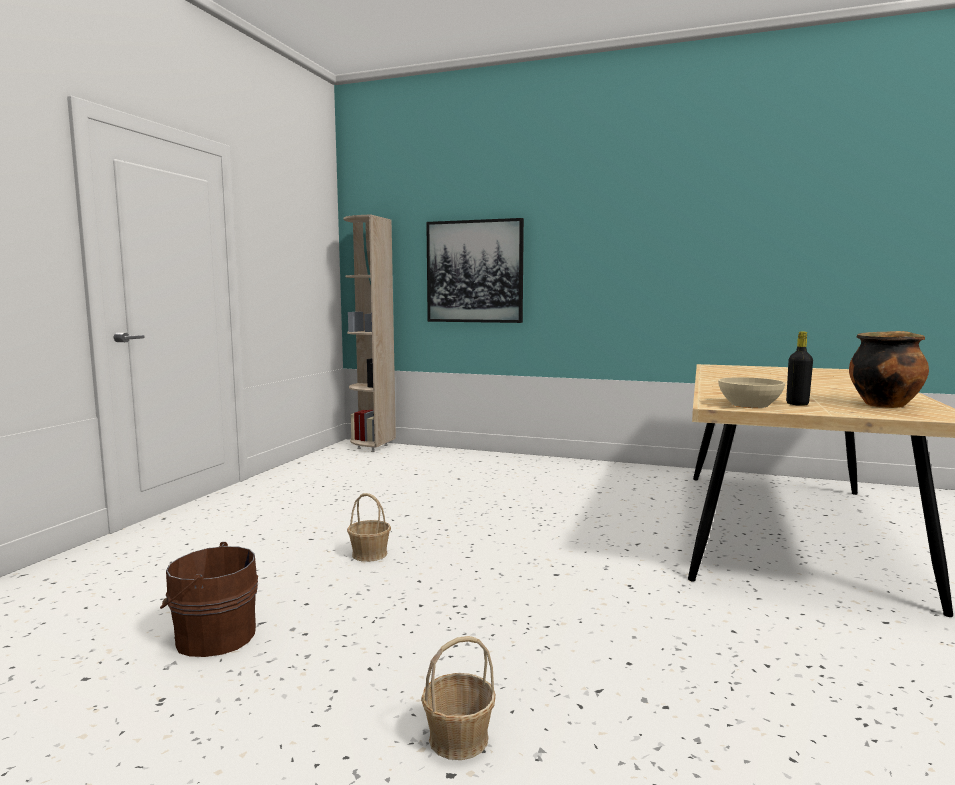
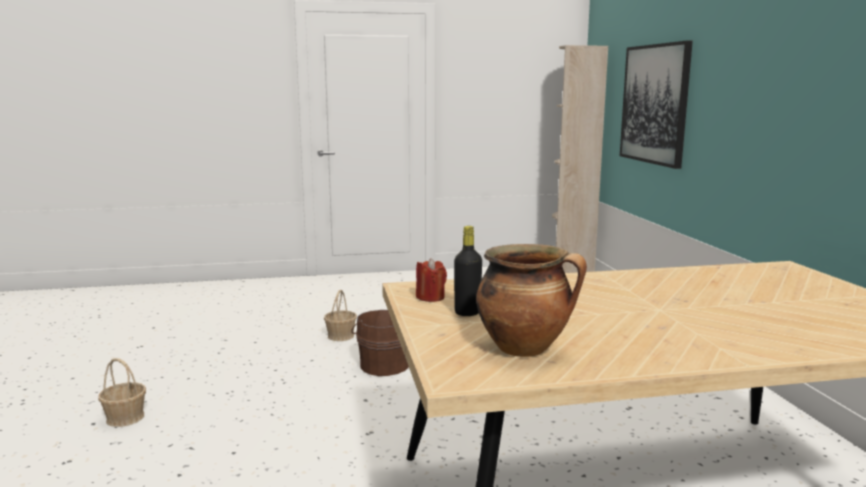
camera: 60 degrees right, 5 degrees up
brown bucket [160,542,258,657] -> brown bucket moved to [351,310,409,376]
beige bowl [718,377,785,408] -> red candle [416,258,447,302]

